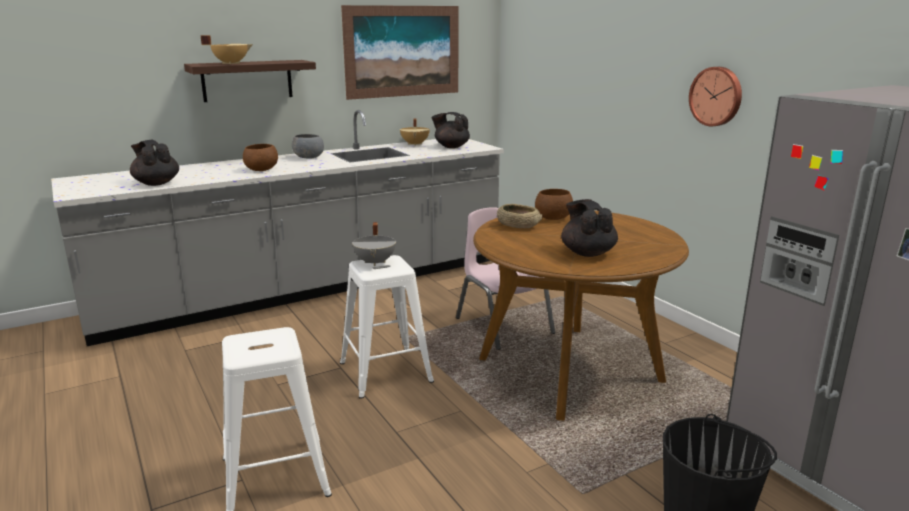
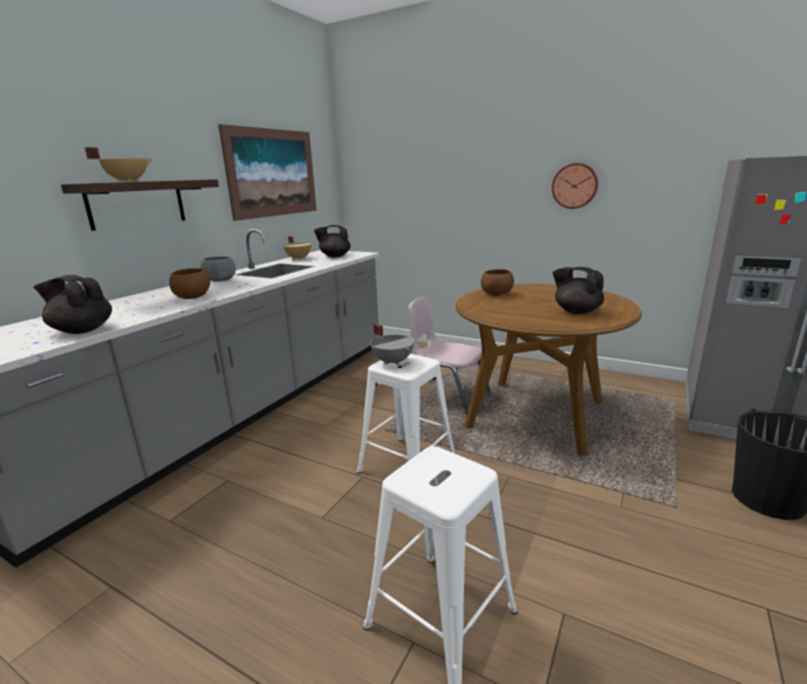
camera: 30 degrees left, 0 degrees up
beige bowl [497,204,542,228] -> none

